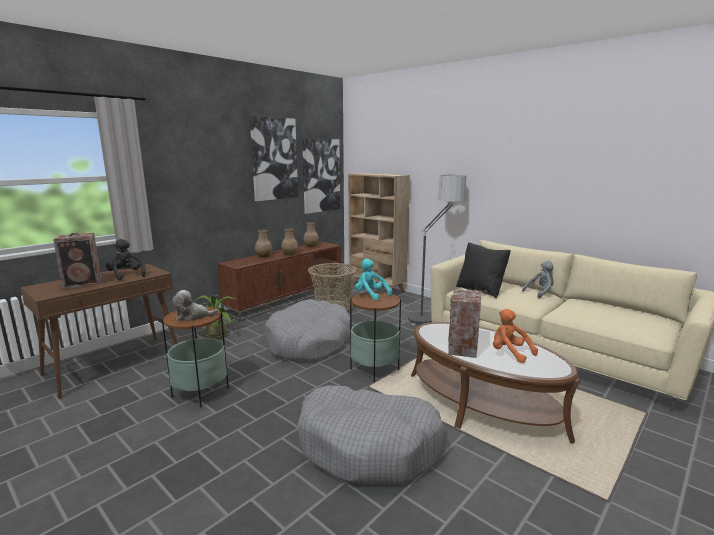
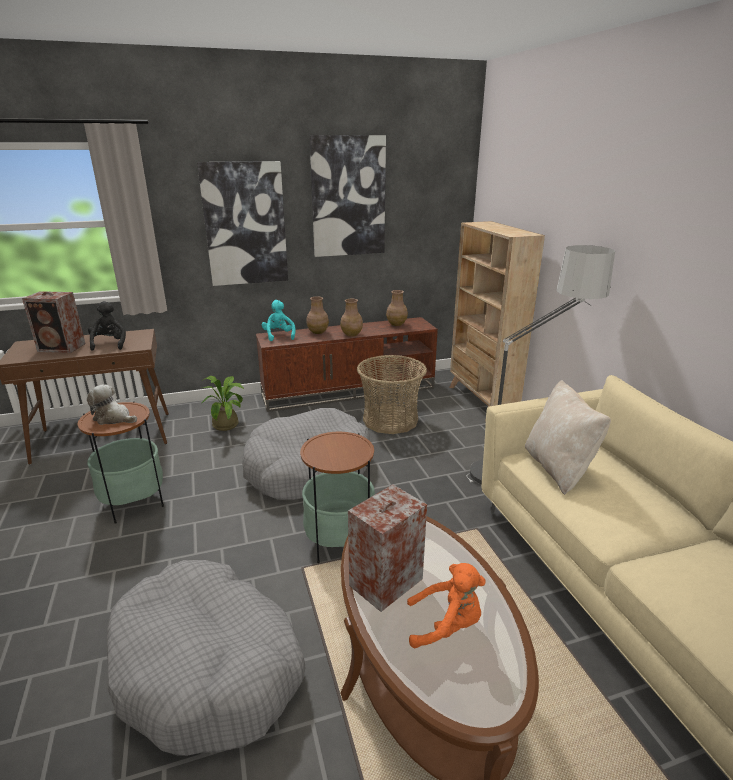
camera: 30 degrees right, 10 degrees up
picture [302,139,340,214] -> picture moved to [197,161,288,286]
turquoise plush toy [355,259,392,301] -> turquoise plush toy moved to [262,300,295,341]
black pillow [456,242,511,299] -> beige pillow [525,380,611,495]
orange plush toy [493,309,538,363] -> orange plush toy turned 105 degrees clockwise [407,563,486,648]
grey plush toy [522,261,553,298] -> none

